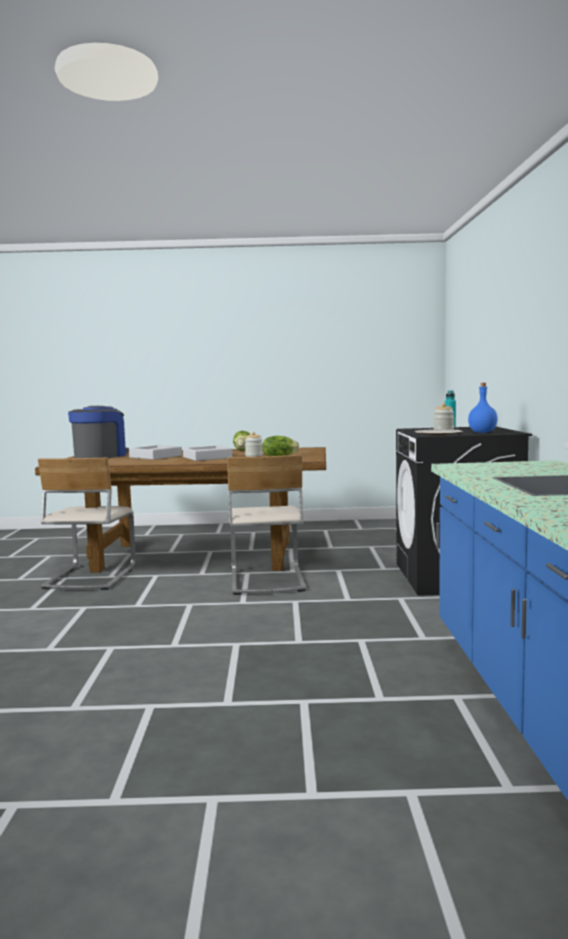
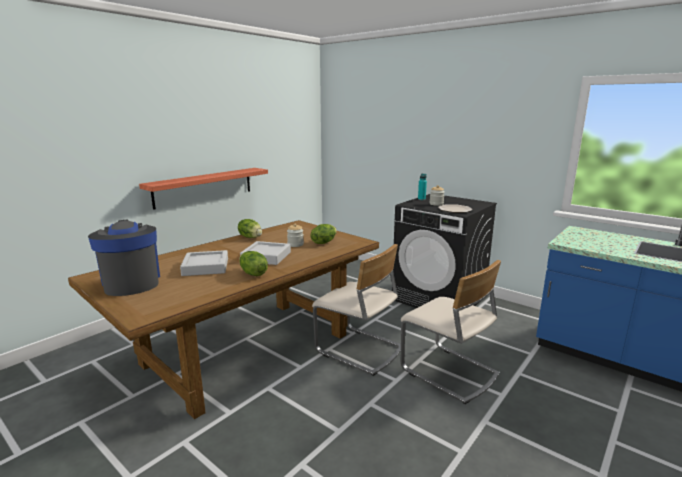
camera: 50 degrees left, 10 degrees up
beige chair [38,458,136,590] -> beige chair moved to [401,260,501,404]
blue bottle [468,383,498,433] -> none
none -> shelf [139,168,268,210]
none -> lettuce [239,251,268,276]

